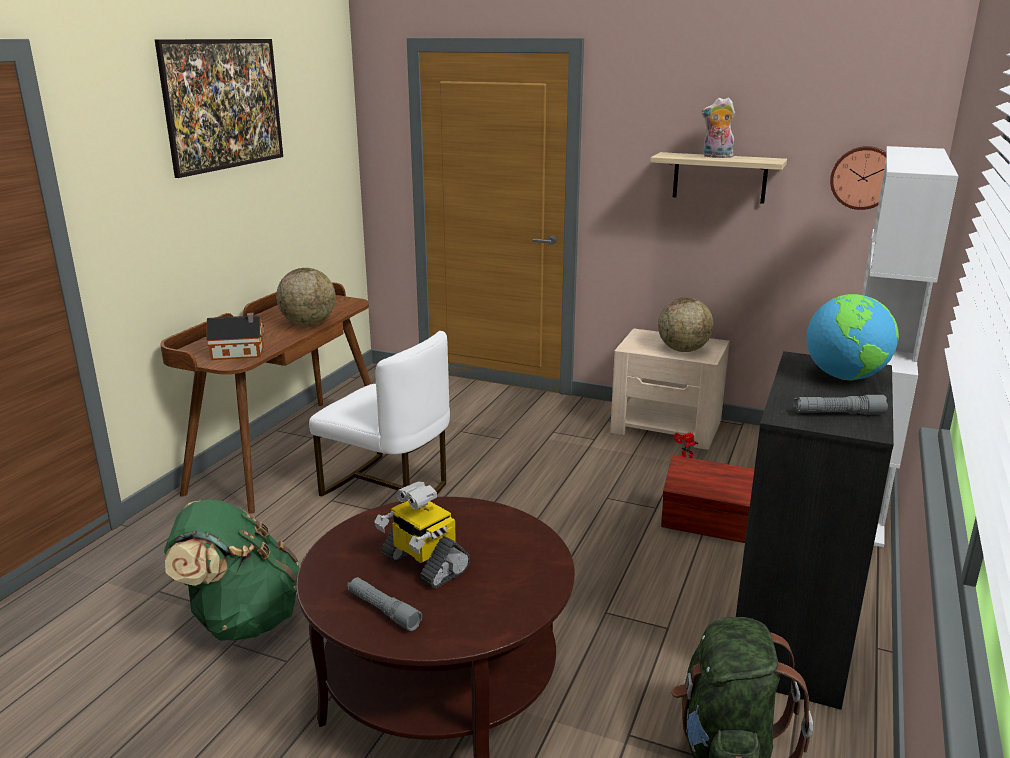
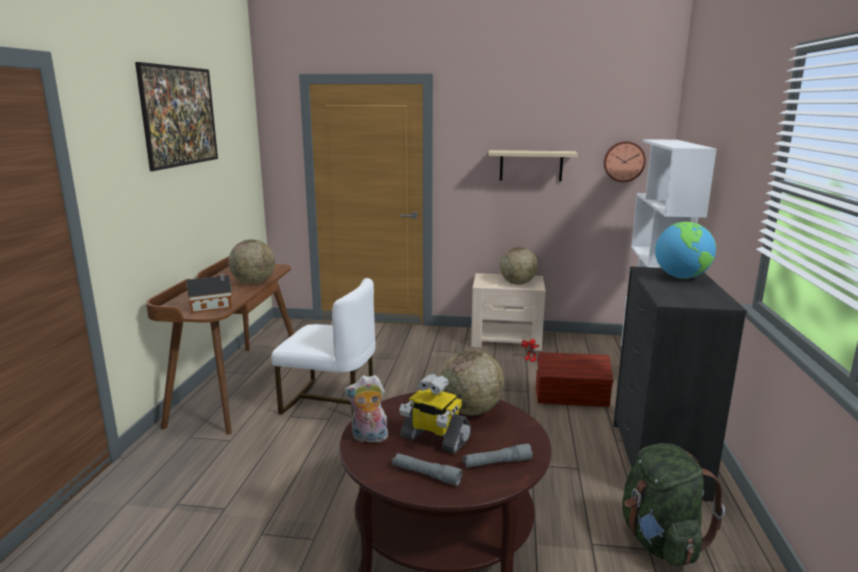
camera: 15 degrees left, 5 degrees down
green backpack [164,499,300,641] -> none
plush toy [702,97,735,158] -> plush toy moved to [345,375,391,443]
grey flashlight [793,395,888,415] -> grey flashlight moved to [463,444,533,468]
none -> globe [440,349,504,415]

